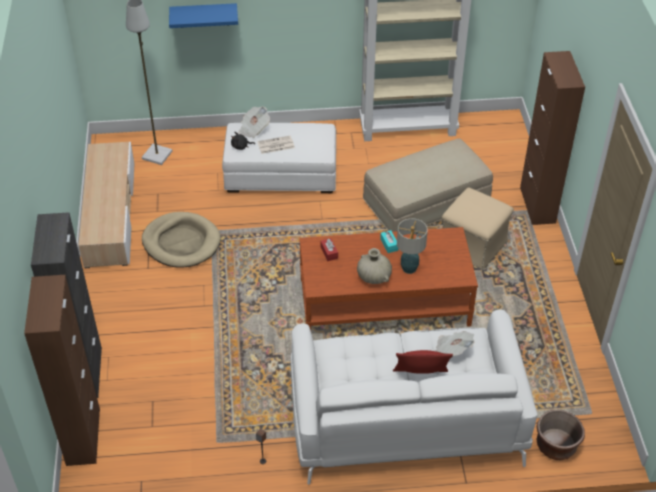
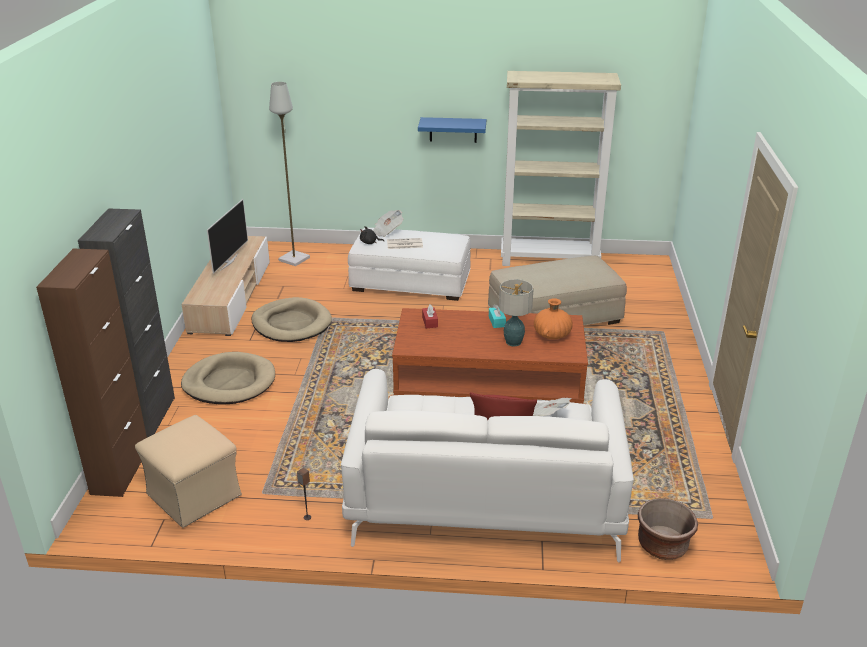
camera: 10 degrees right, 15 degrees down
blue shelf [169,3,238,28] -> blue shelf moved to [418,117,486,143]
beige vase [357,248,392,284] -> none
beige ottoman [442,187,514,270] -> beige ottoman moved to [135,415,242,528]
brown cabinet [520,51,585,225] -> none
none -> beige dog bed [181,352,275,405]
none -> television [207,199,248,274]
none -> orange vase [534,298,573,339]

